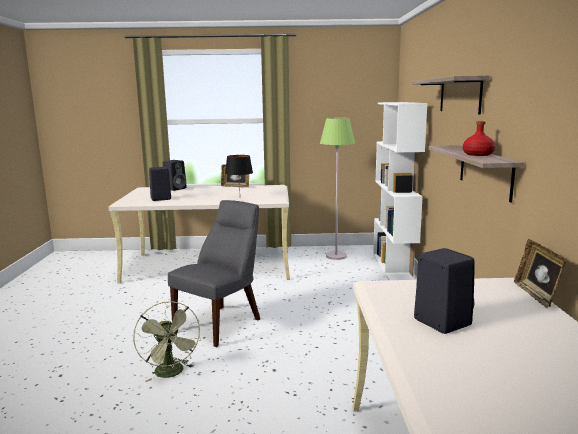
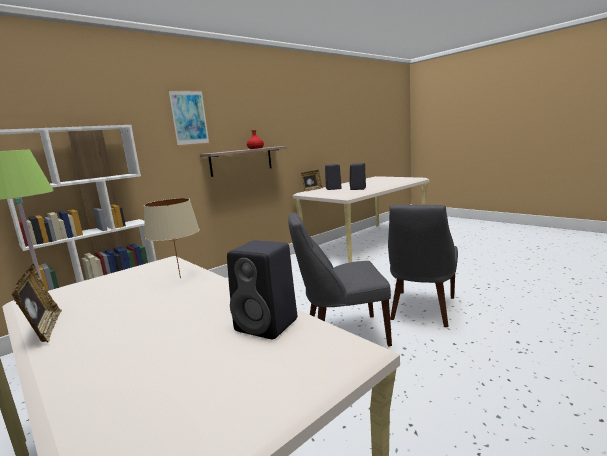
camera: 130 degrees left, 0 degrees up
green fan [133,301,201,382] -> grey chair [388,205,458,327]
black speaker [163,160,187,191] -> black speaker moved to [325,164,342,190]
black table lamp [225,155,253,188] -> beige table lamp [144,198,200,278]
shelf [412,75,489,114] -> picture [168,90,209,146]

